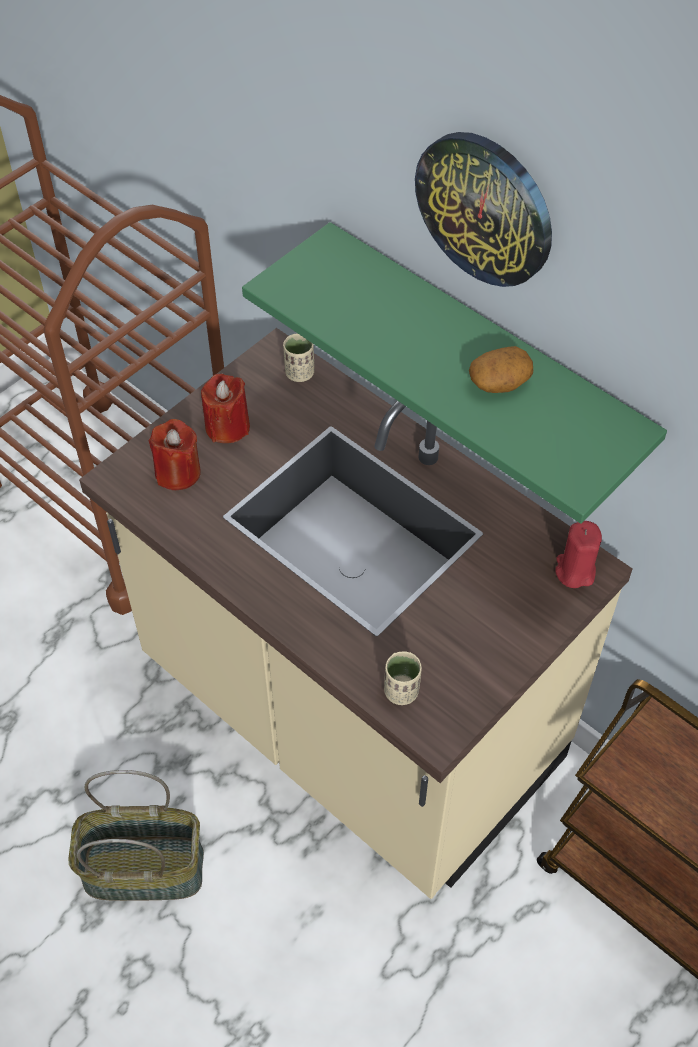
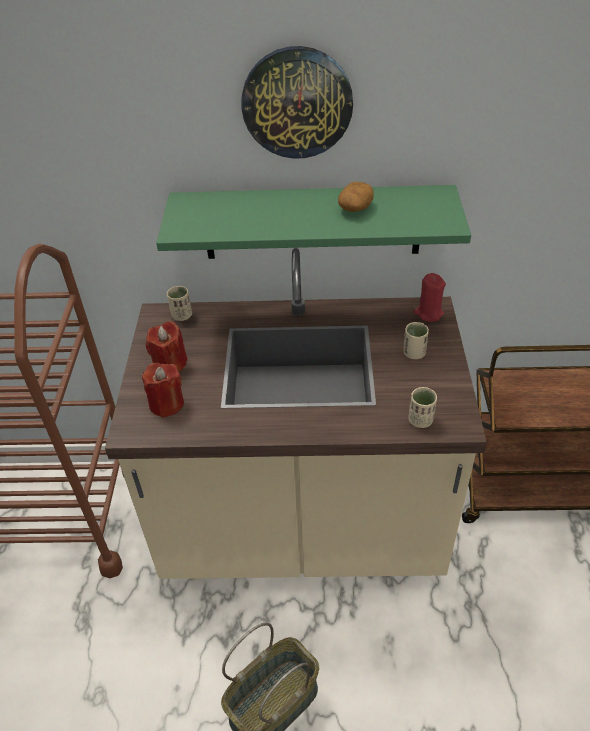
camera: 40 degrees left, 10 degrees down
none -> beige cup [403,322,429,359]

